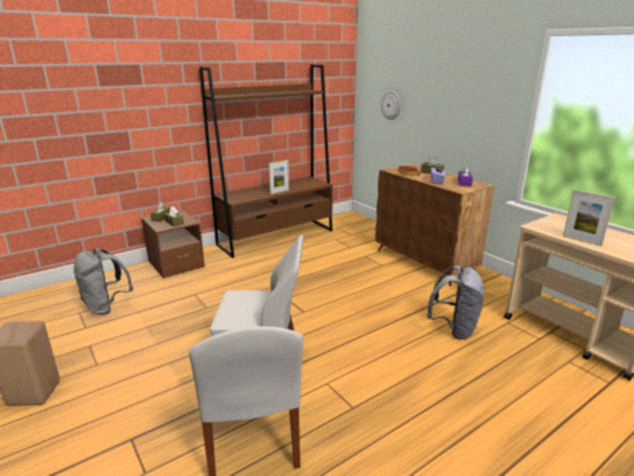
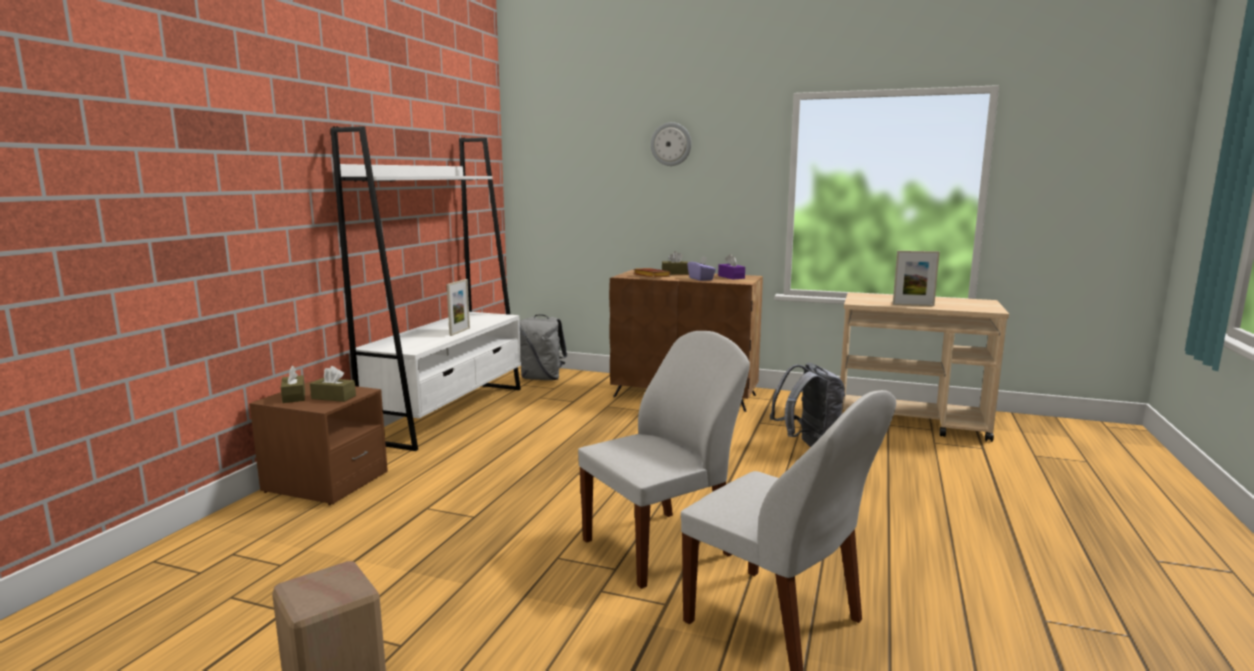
camera: 35 degrees left, 10 degrees down
grey backpack [74,248,133,314] -> grey backpack moved to [520,314,567,380]
brown bookcase [199,64,333,258] -> white bookcase [330,126,521,451]
wall clock [381,91,401,120] -> wall clock moved to [651,122,691,166]

